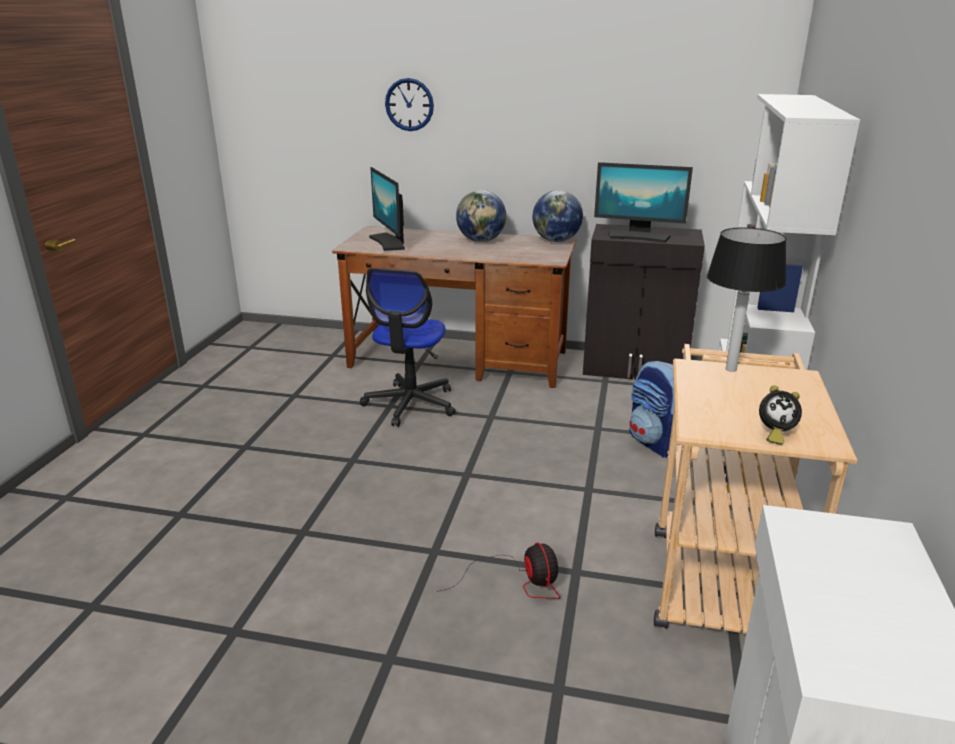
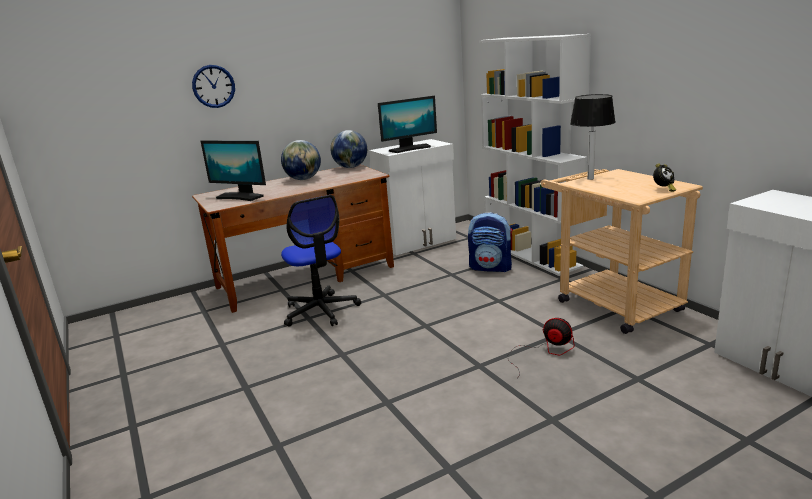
camera: 40 degrees left, 5 degrees down
black cabinet [583,224,705,380] -> white cabinet [369,139,456,255]

